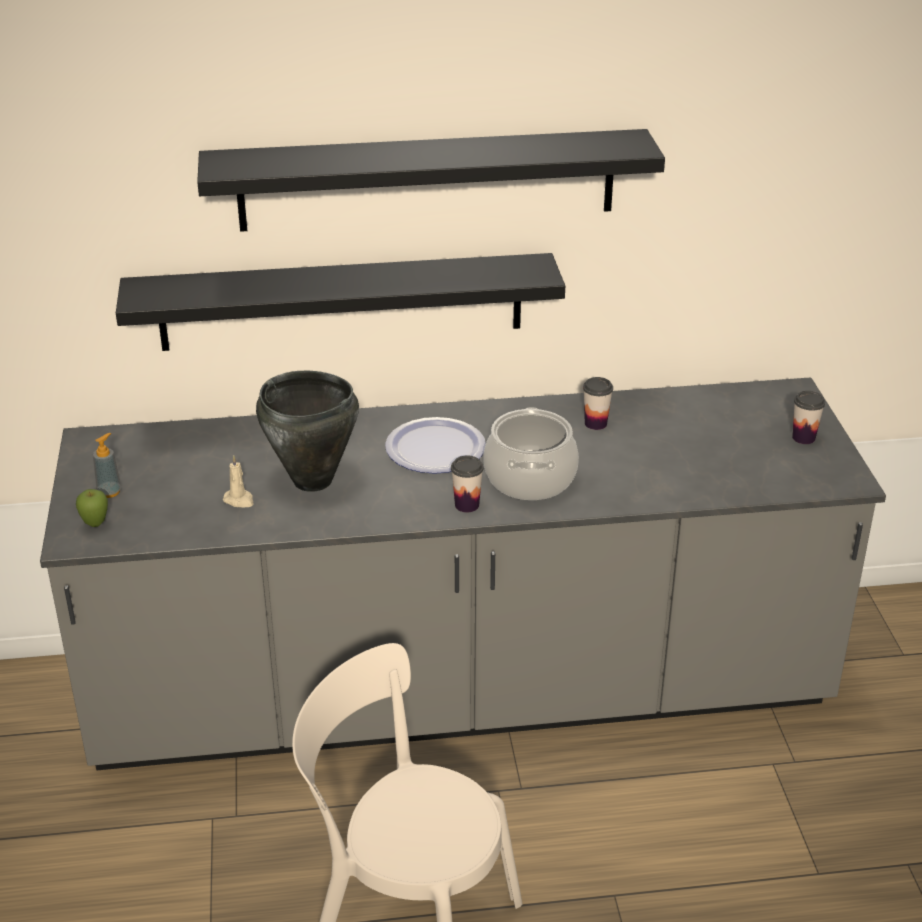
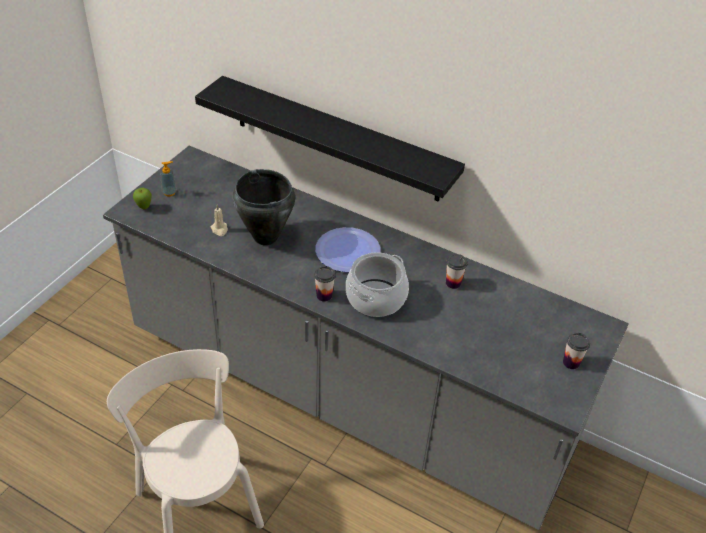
camera: 35 degrees right, 10 degrees up
black shelf [197,129,665,232] -> none

